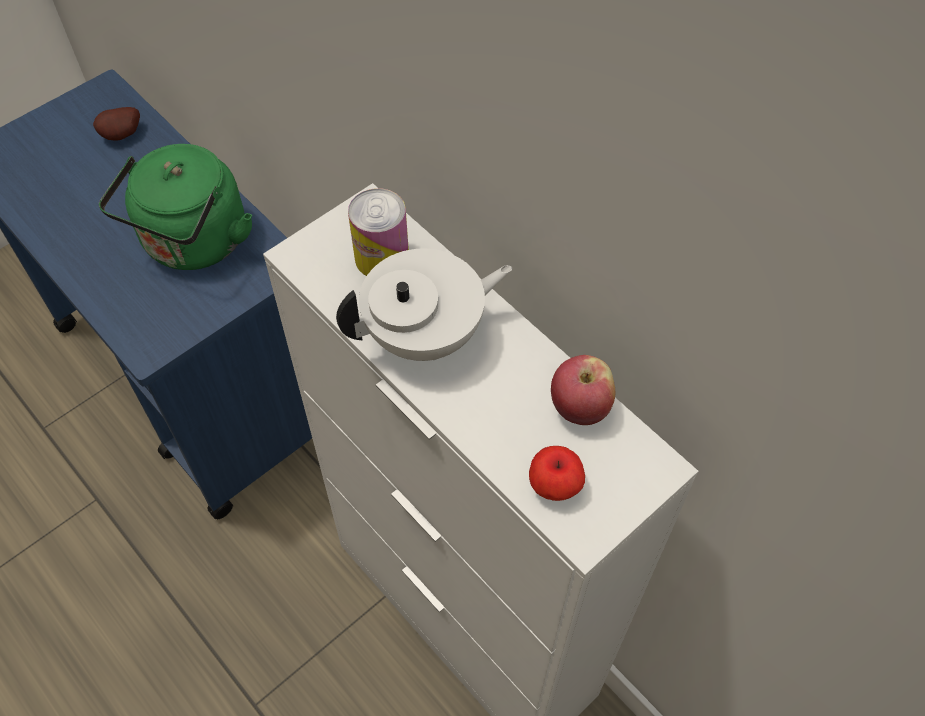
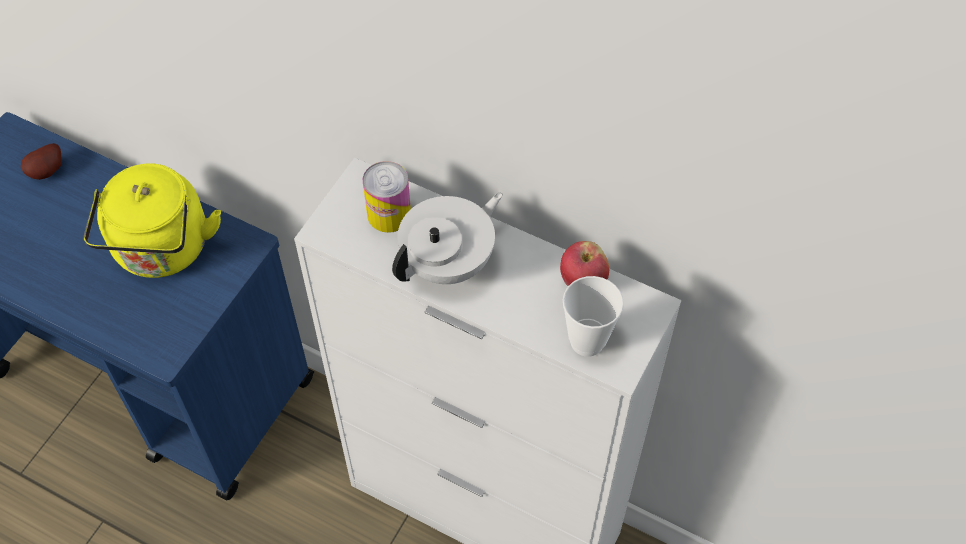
camera: 20 degrees left, 0 degrees up
green kettle [99,144,252,270] -> yellow kettle [83,163,221,278]
apple [529,446,585,501] -> cup [563,276,624,357]

